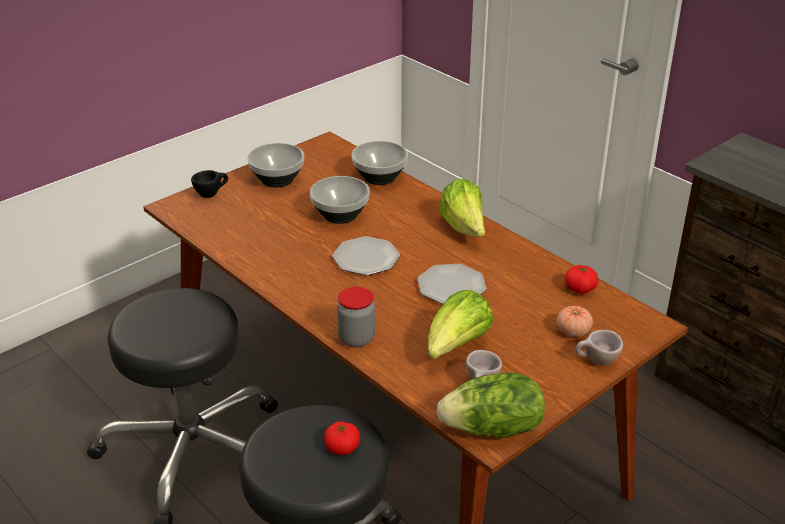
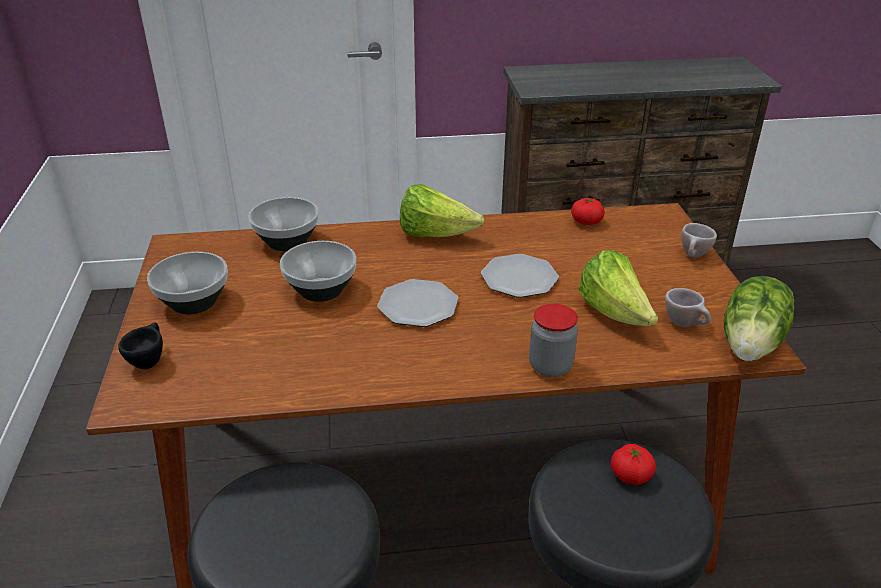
camera: 55 degrees left, 0 degrees up
tomato [557,306,593,337] -> none

